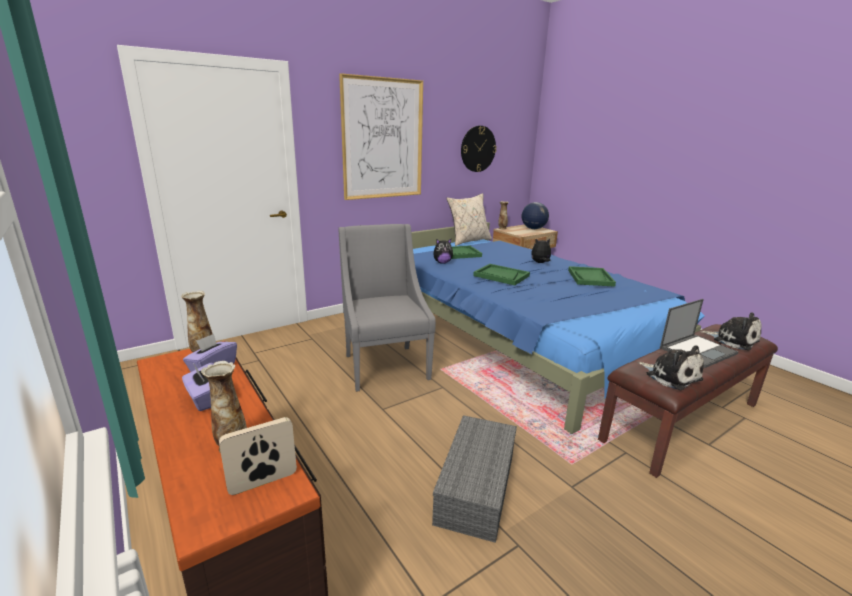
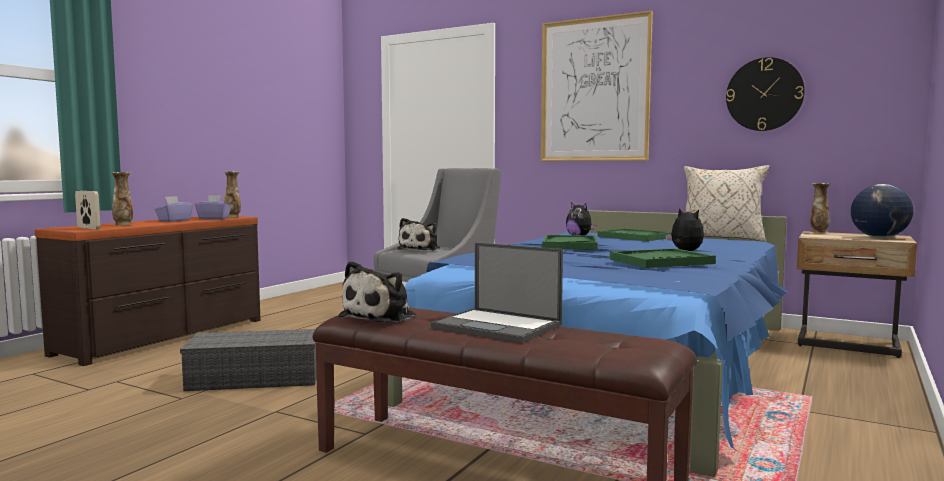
camera: 65 degrees right, 15 degrees down
plush toy [700,313,762,351] -> plush toy moved to [397,218,440,251]

